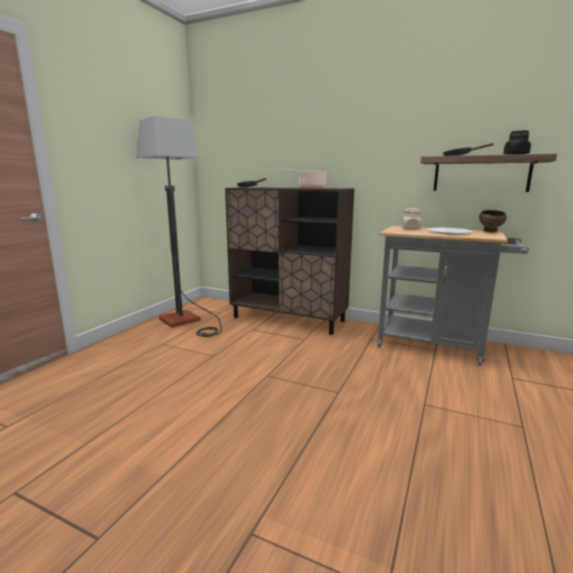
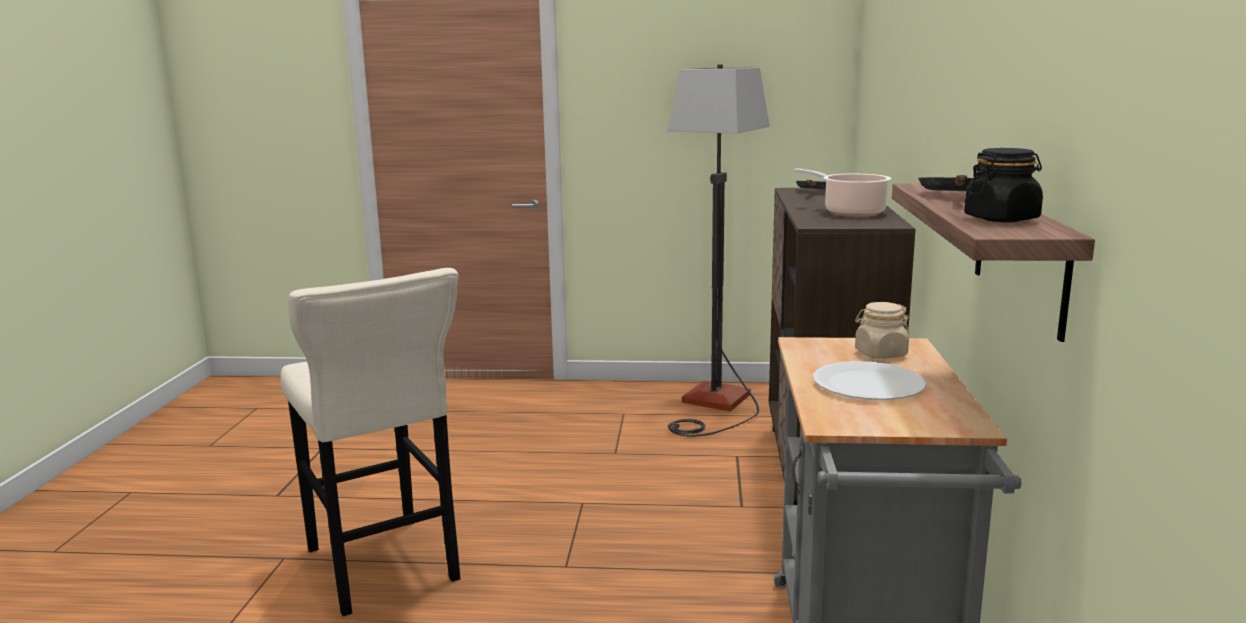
camera: 70 degrees right, 0 degrees up
brown bowl [479,210,507,233] -> none
none -> beige stool [280,268,460,616]

